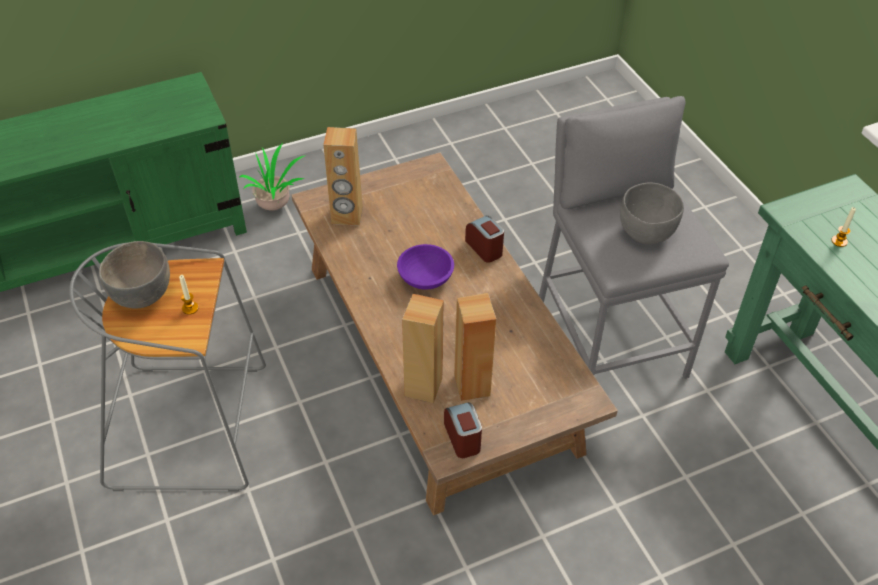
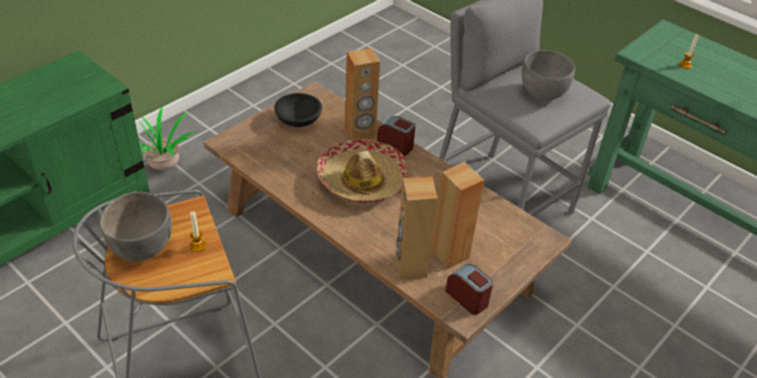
camera: 25 degrees left, 5 degrees down
brown speaker [323,127,363,226] -> brown speaker moved to [345,48,380,140]
purple bowl [397,244,454,290] -> hat [317,139,409,203]
none -> black bowl [274,93,322,127]

